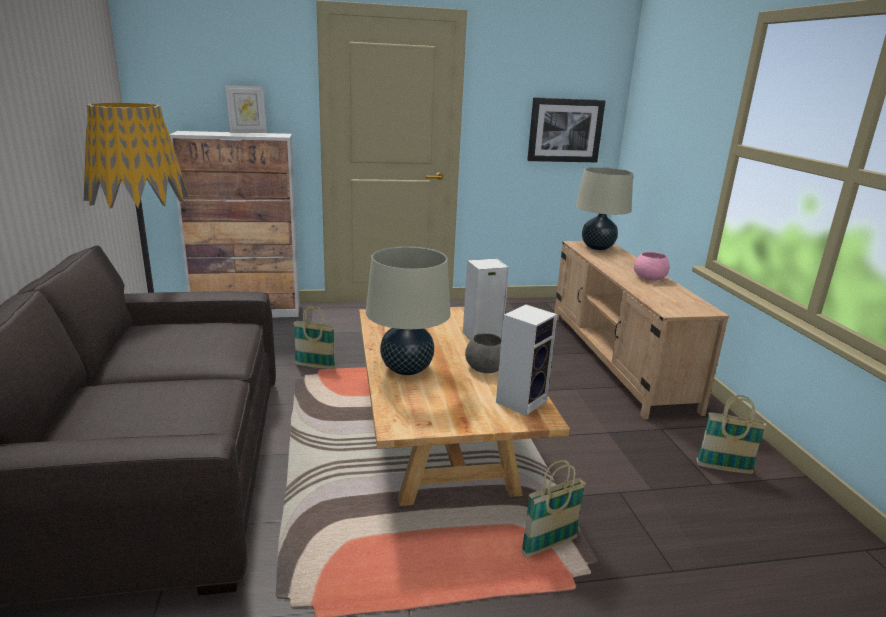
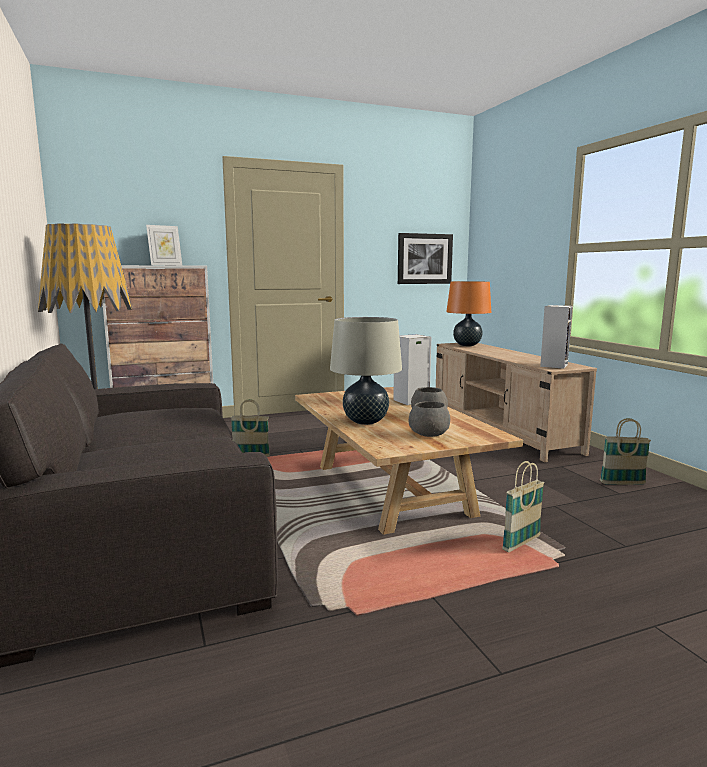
camera: 10 degrees left, 10 degrees down
speaker [496,305,557,416] -> speaker moved to [540,305,572,369]
beige table lamp [576,167,633,250] -> orange table lamp [446,281,491,346]
pink bowl [634,252,669,281] -> none
none -> grey bowl [409,401,450,437]

